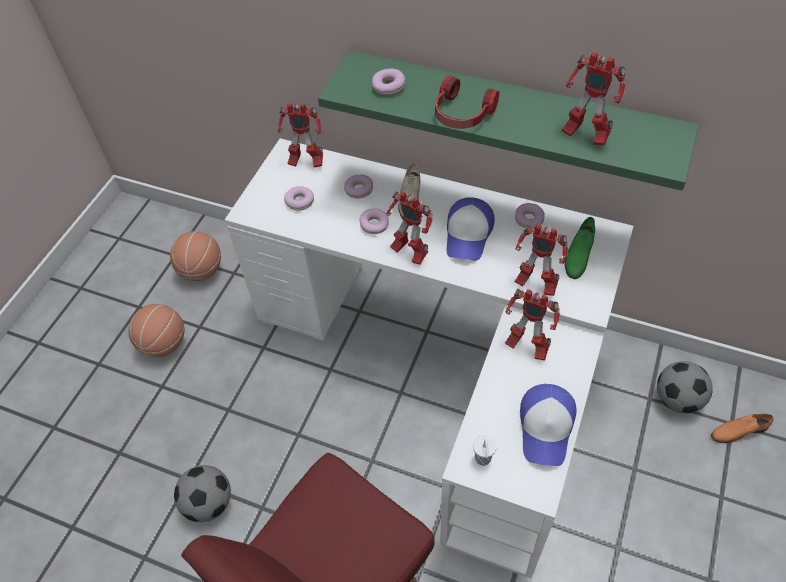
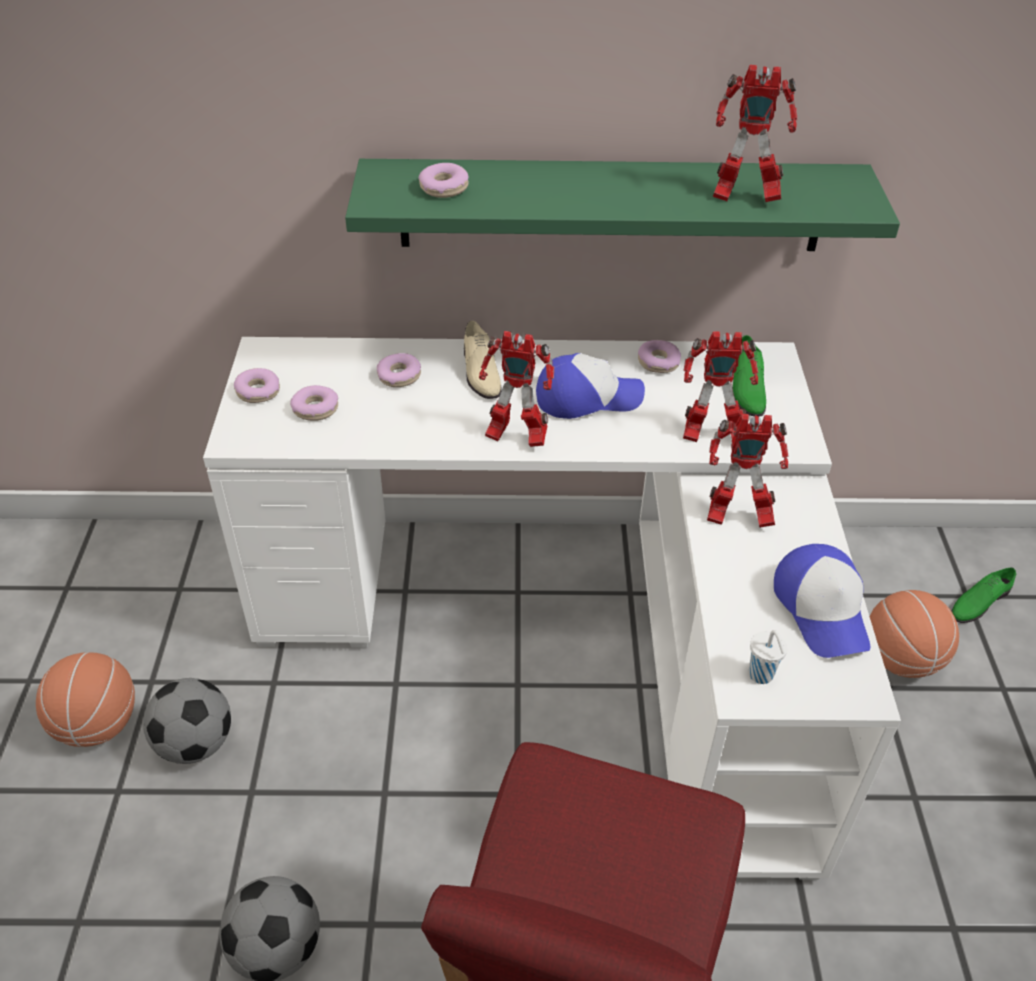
camera: 25 degrees left, 10 degrees down
basketball [170,231,221,281] -> basketball moved to [870,590,959,678]
toy robot [278,103,323,167] -> none
donut [360,208,389,234] -> donut moved to [234,368,280,403]
headphones [435,75,499,129] -> none
cap [447,197,495,261] -> cap turned 90 degrees counterclockwise [536,353,645,419]
football [657,361,713,414] -> football moved to [143,678,231,764]
orange shoe [711,414,774,443] -> green shoe [951,568,1016,623]

